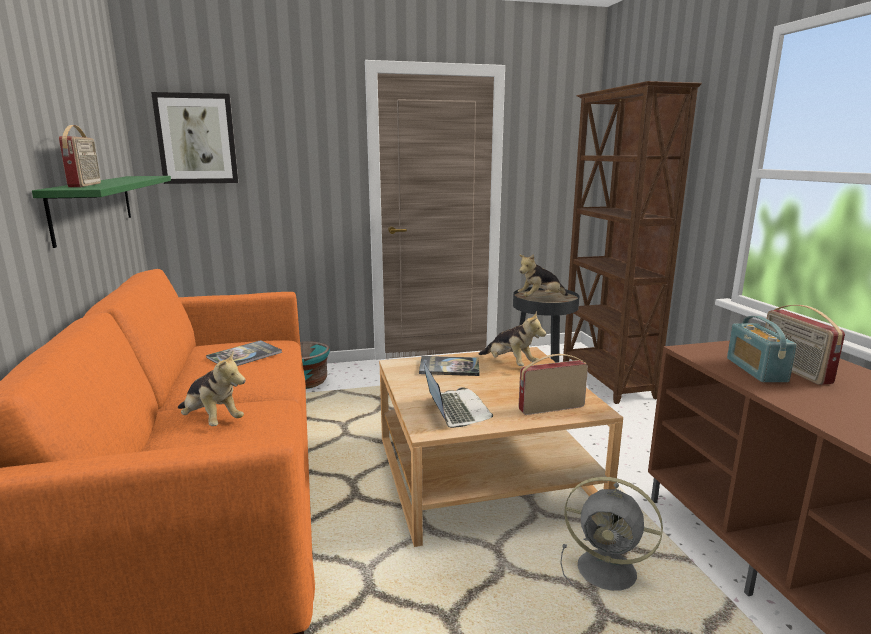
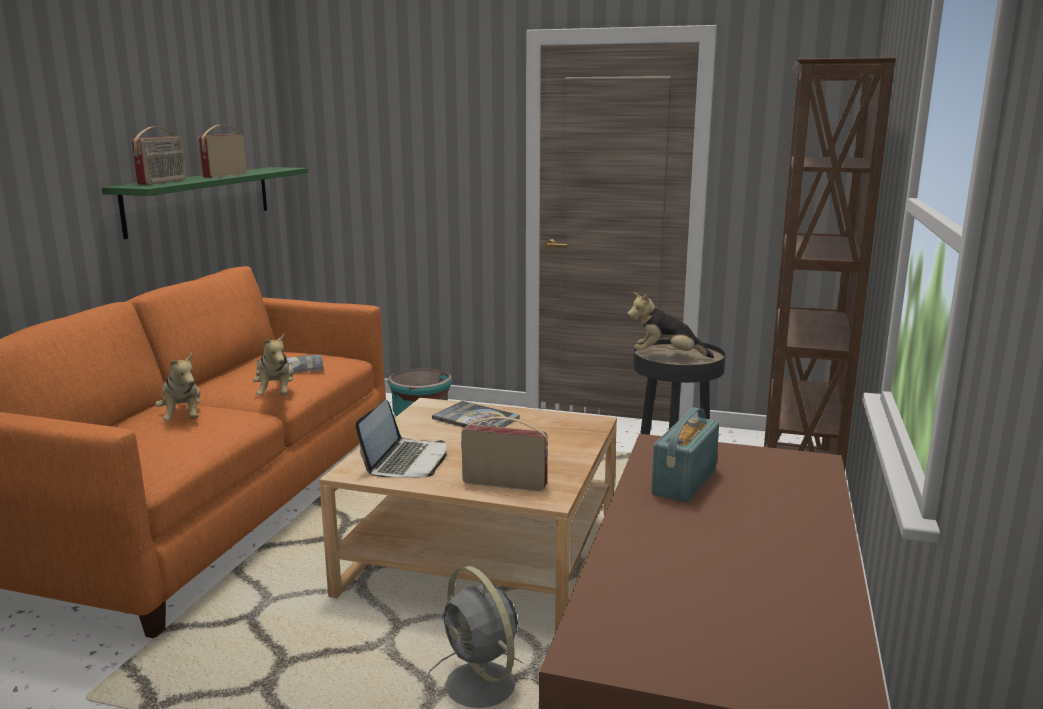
camera: 30 degrees right, 0 degrees up
picture [151,92,238,184] -> none
plush toy [479,311,546,366] -> plush toy moved to [253,333,294,395]
radio [765,305,845,385] -> radio moved to [198,125,247,178]

